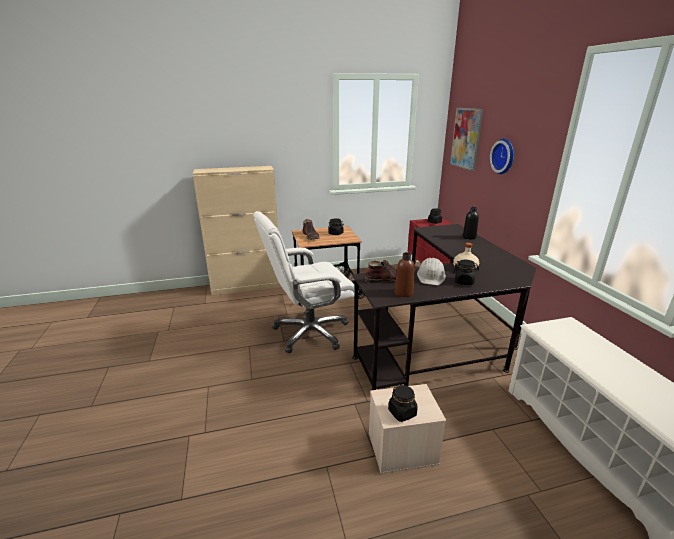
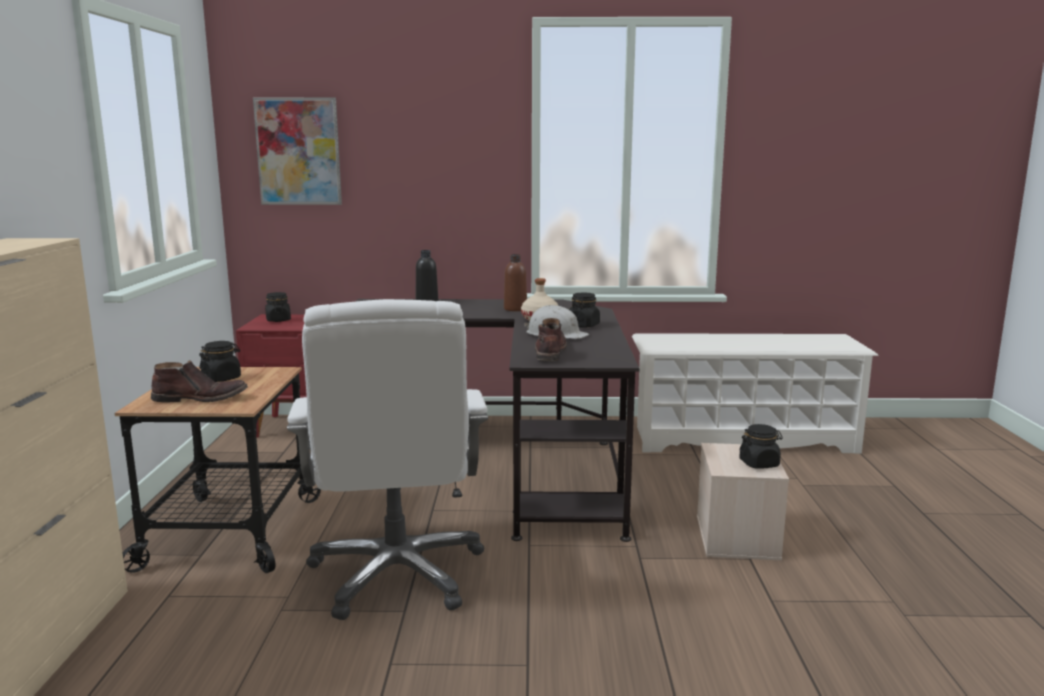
camera: 75 degrees left, 10 degrees down
brown bottle [395,252,415,297] -> brown bottle moved to [504,254,527,311]
wall clock [490,139,514,174] -> none

